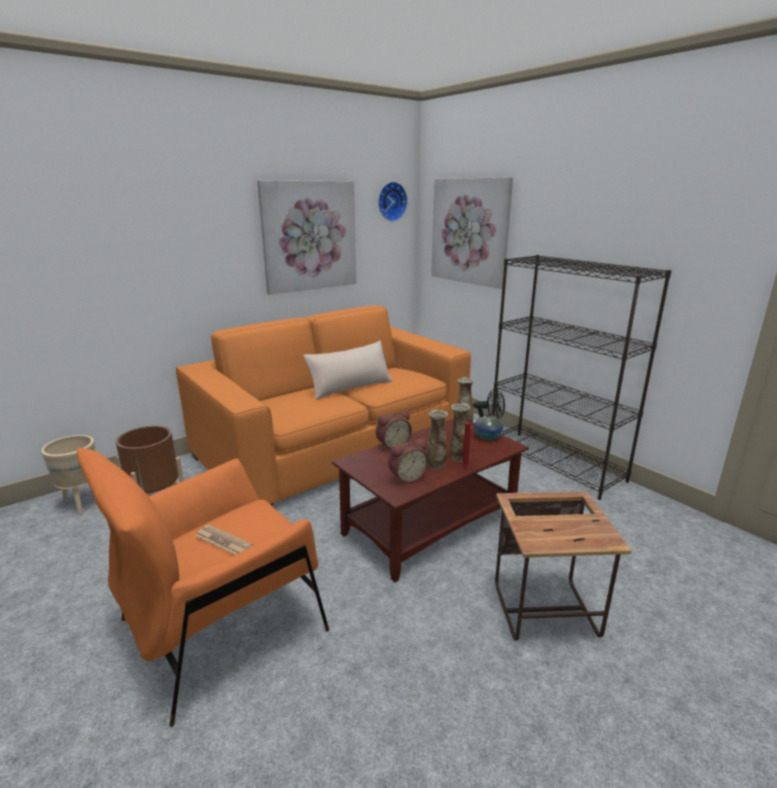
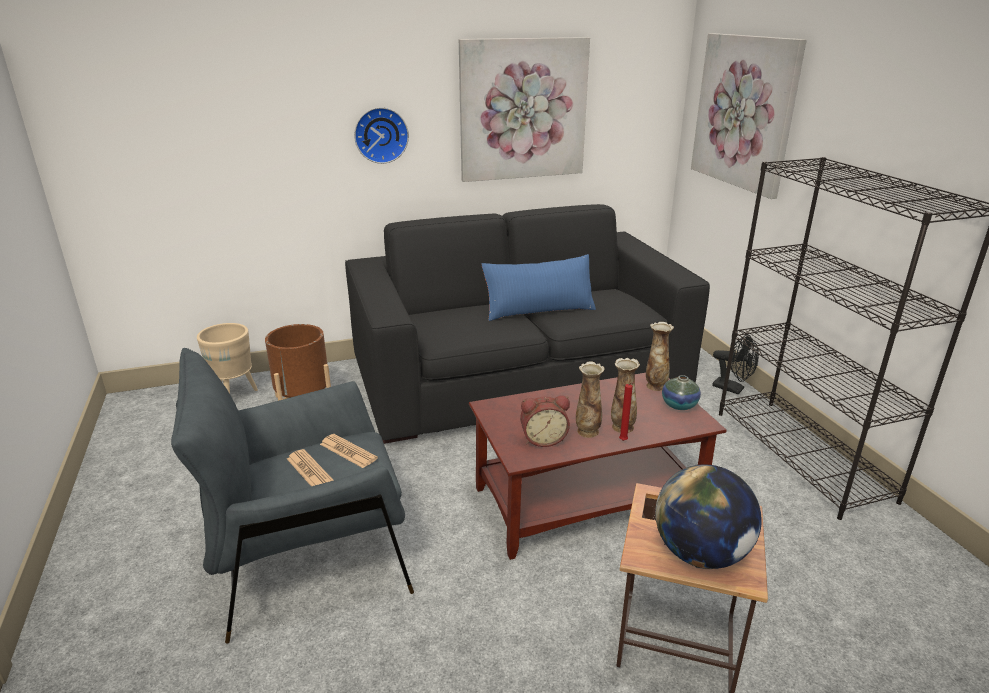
camera: 20 degrees right, 5 degrees up
orange armchair [77,448,329,727] -> grey armchair [171,348,414,644]
orange sofa [176,306,471,506] -> black sofa [345,204,710,444]
beige pillow [303,341,392,400] -> blue pillow [482,254,596,321]
alarm clock [376,410,412,450] -> none
wall clock [378,182,408,221] -> wall clock moved to [354,107,409,164]
none -> newspaper [320,434,378,468]
none -> globe [655,464,762,569]

